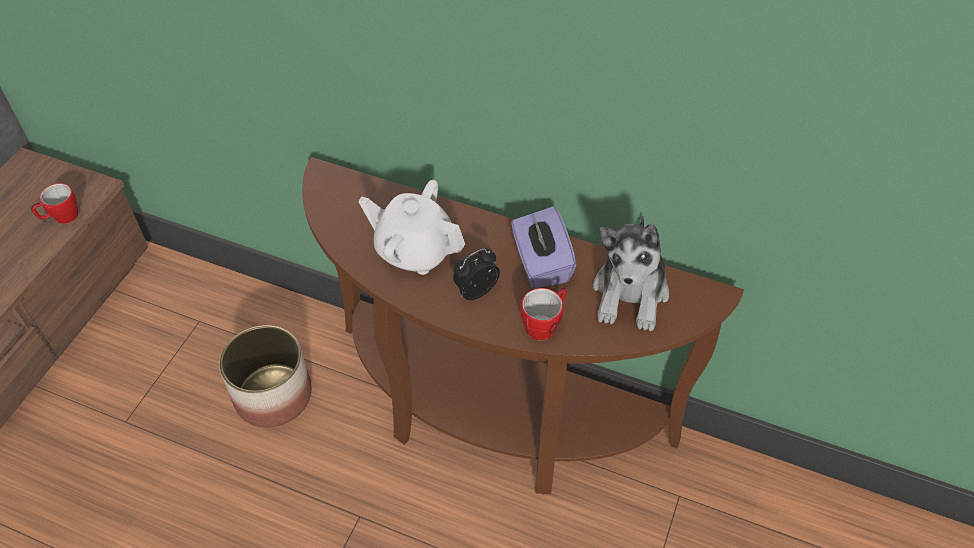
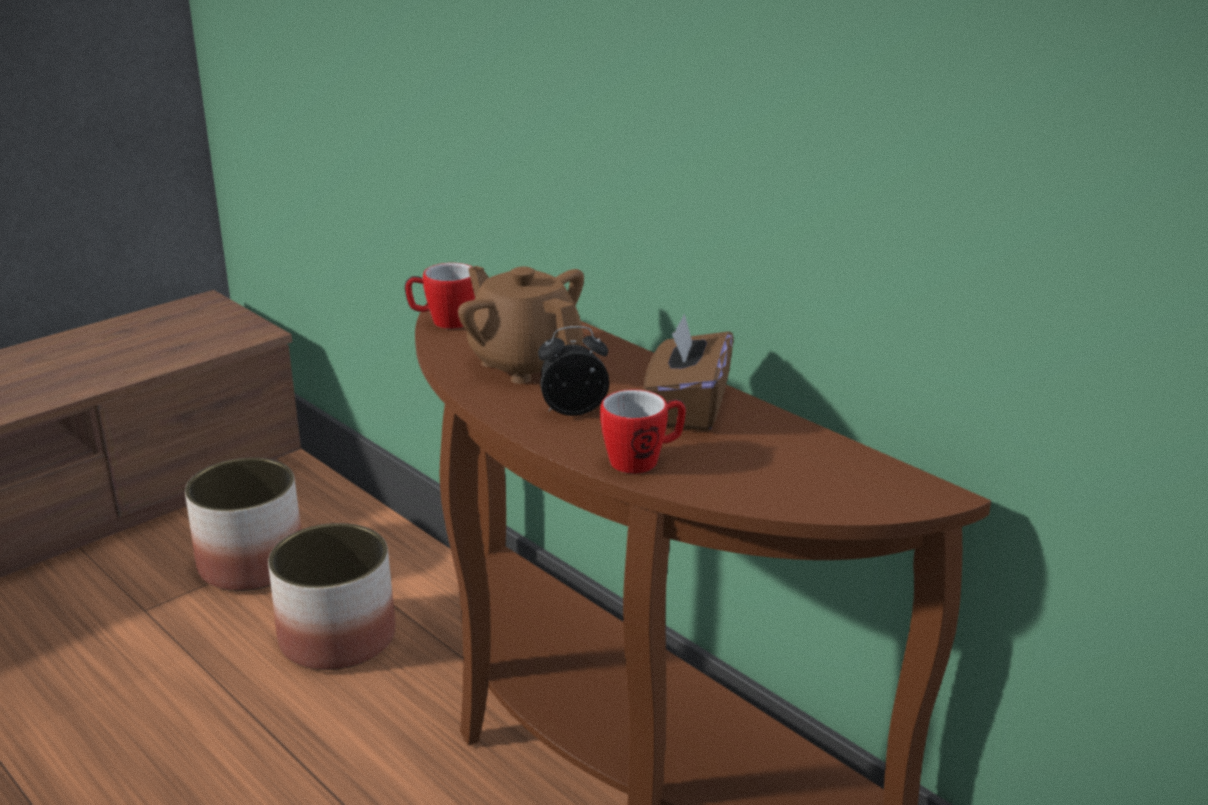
camera: 25 degrees right, 25 degrees down
mug [31,183,78,224] -> mug moved to [405,263,475,329]
white teapot [358,180,465,275] -> brown teapot [458,266,584,384]
purple tissue box [511,206,576,288] -> brown tissue box [644,314,733,431]
plush toy [593,216,669,331] -> none
none -> planter [185,458,302,591]

